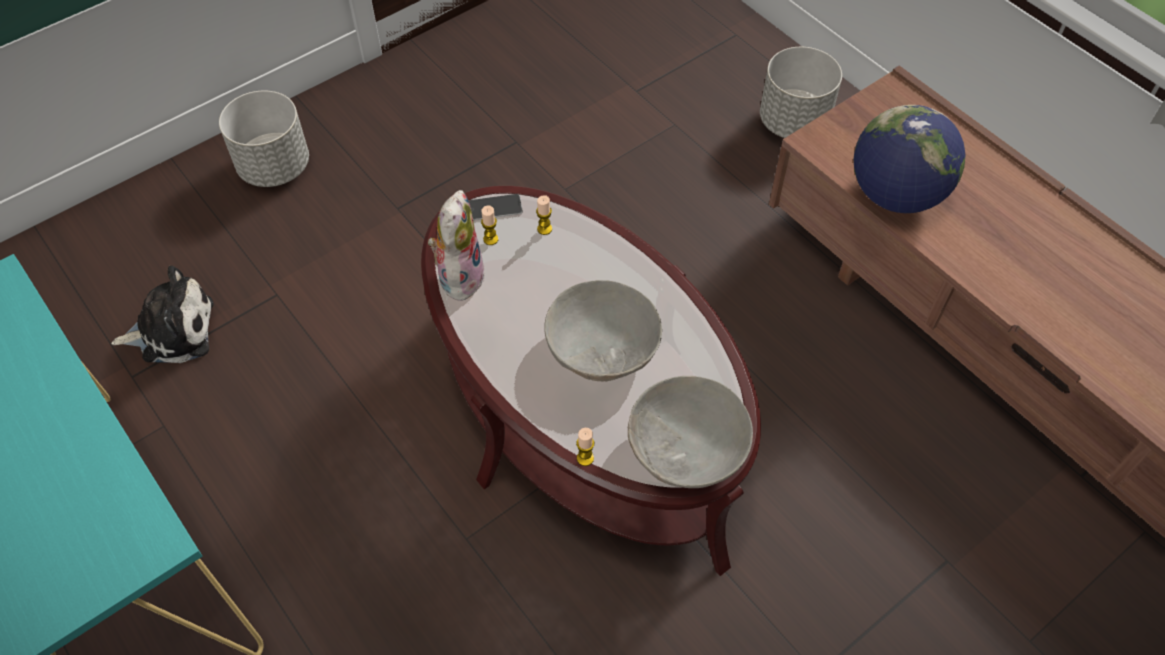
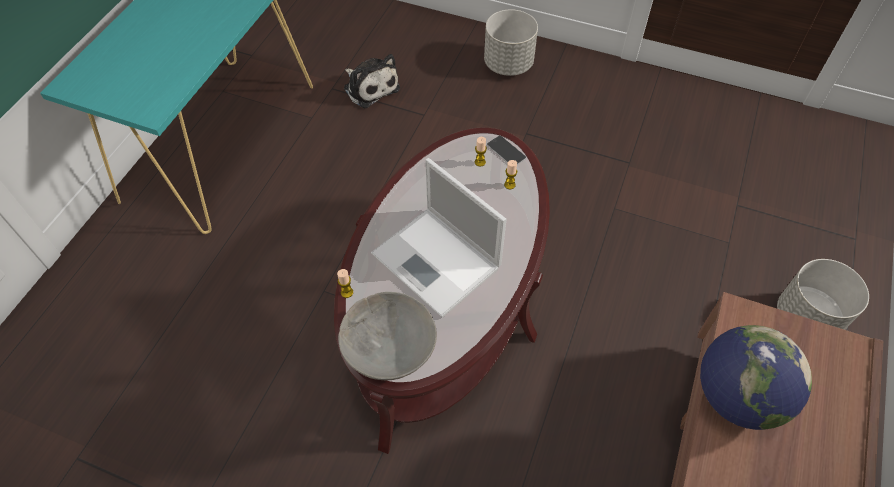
camera: 60 degrees right, 0 degrees up
plush toy [428,190,484,301] -> none
grey bowl [544,280,662,382] -> laptop [371,158,506,318]

